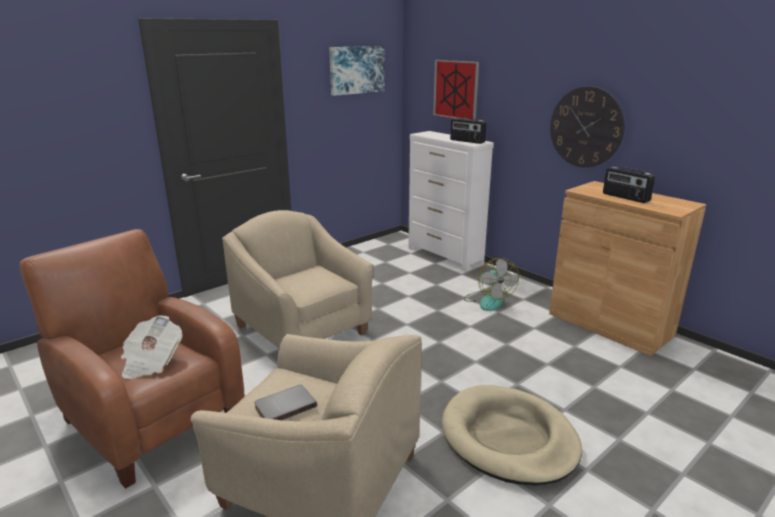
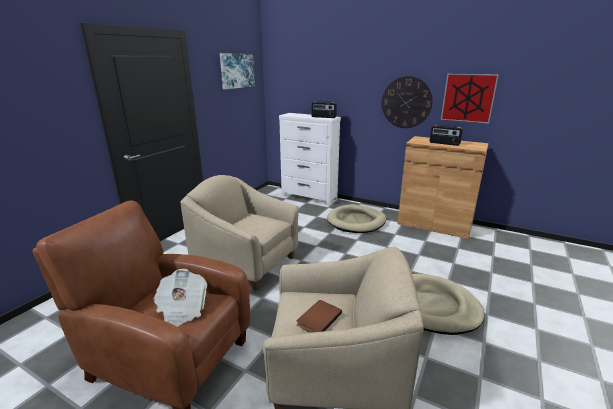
camera: 20 degrees left, 0 degrees up
grey book [254,385,317,420] -> brown book [297,300,342,333]
picture [433,60,479,120] -> picture moved to [441,73,499,124]
fan [464,258,519,311] -> beige dog bed [327,204,386,233]

